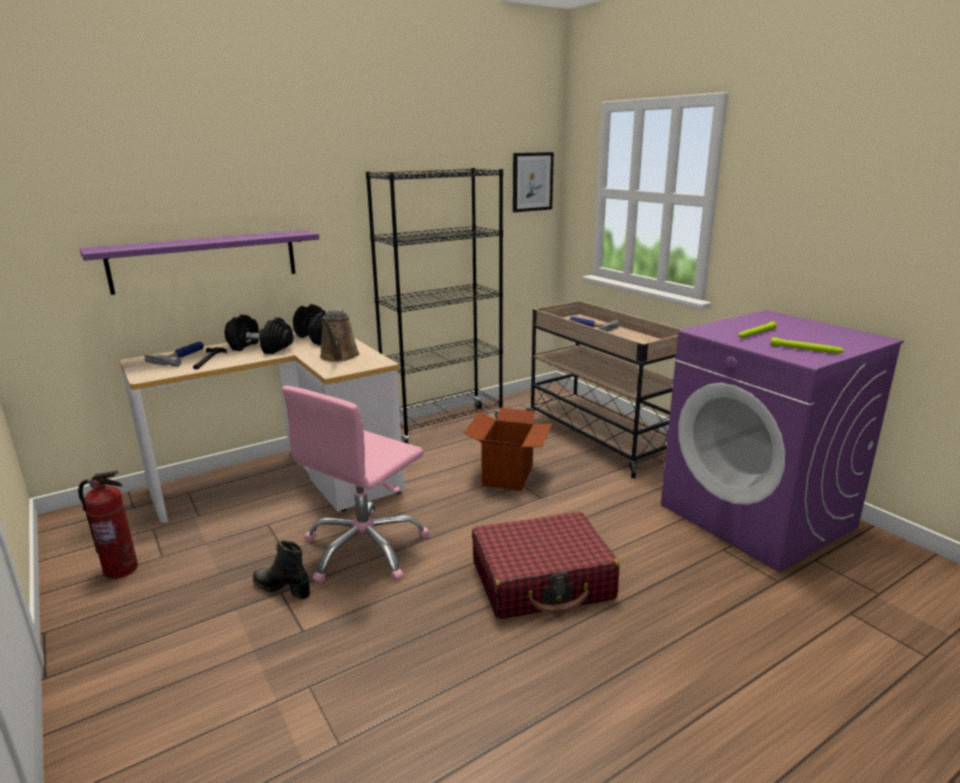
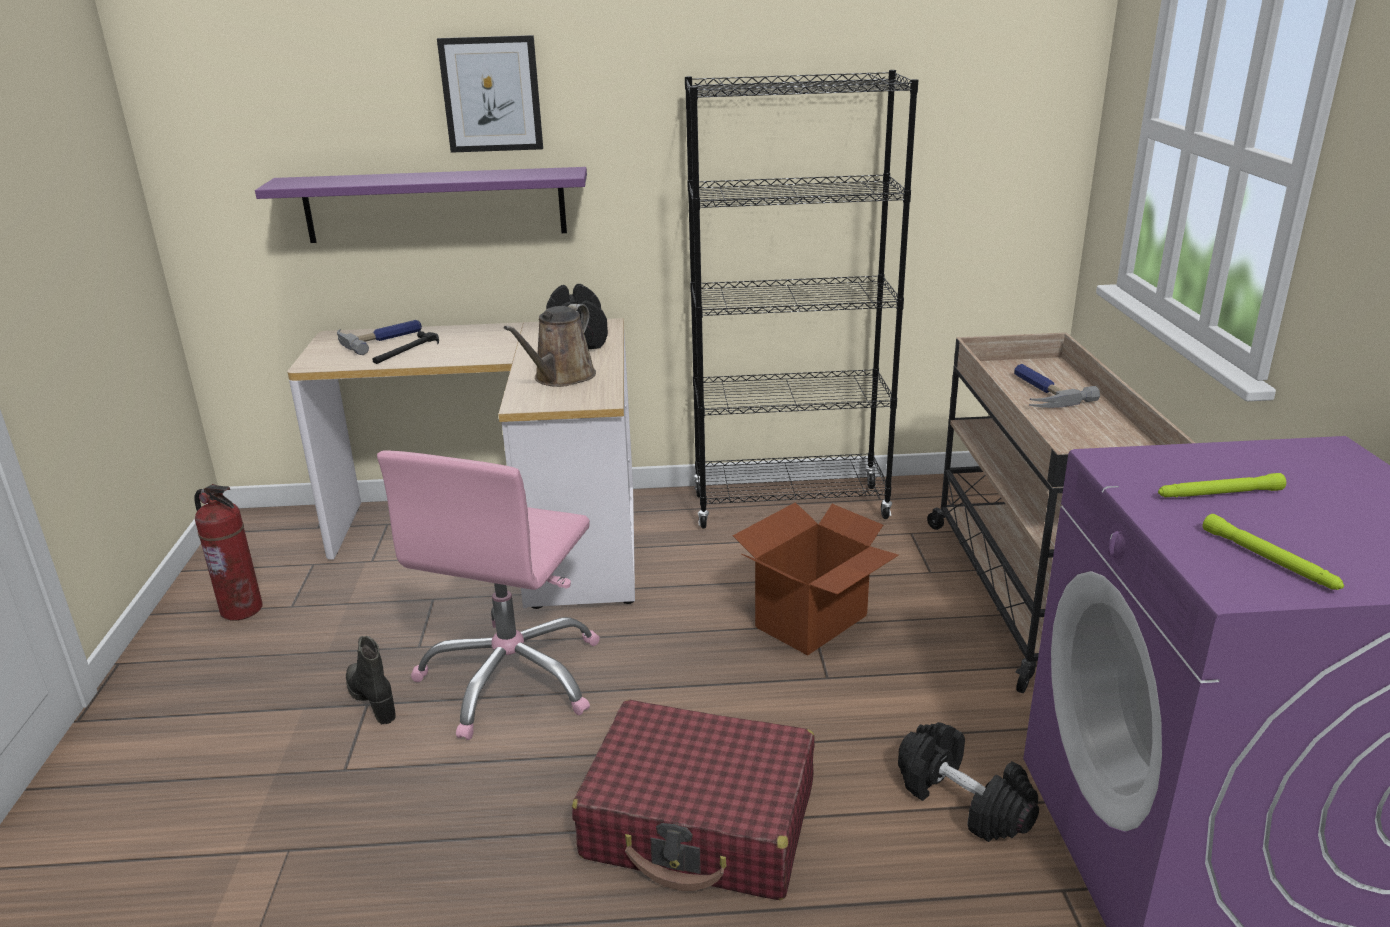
camera: 30 degrees right, 5 degrees up
black dumbbell [224,315,294,354] -> black dumbbell moved to [898,722,1039,842]
pink office chair [282,386,429,584] -> pink office chair turned 45 degrees counterclockwise [377,450,600,740]
picture [513,152,554,212] -> picture moved to [437,35,543,153]

